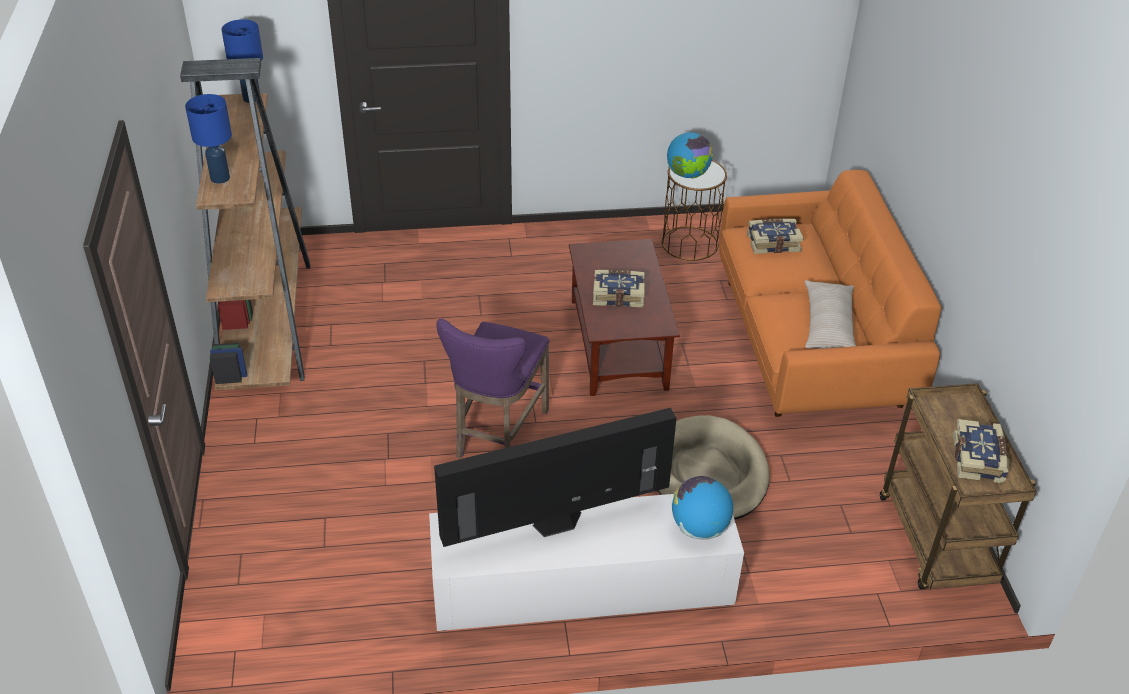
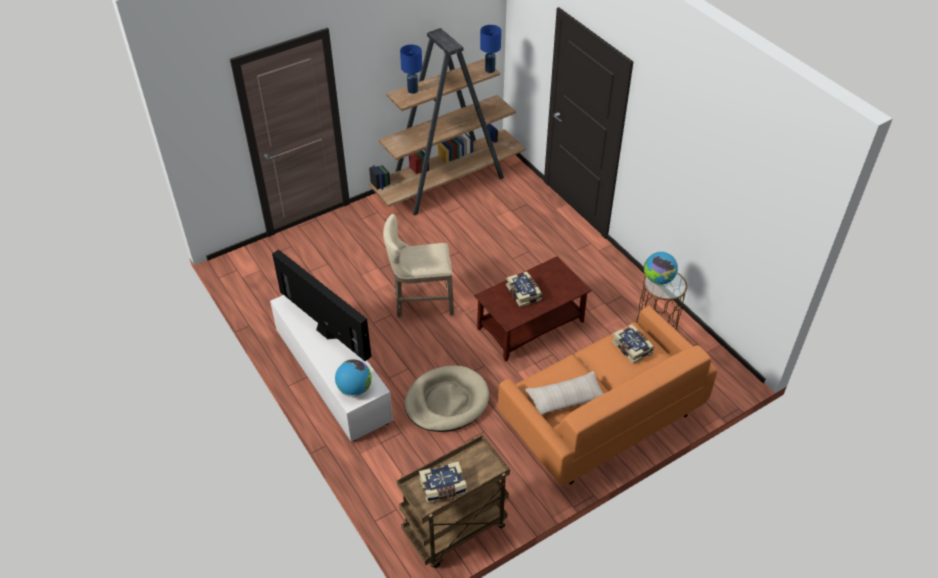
camera: 65 degrees right, 5 degrees up
purple stool [437,319,549,458] -> beige stool [383,214,454,318]

